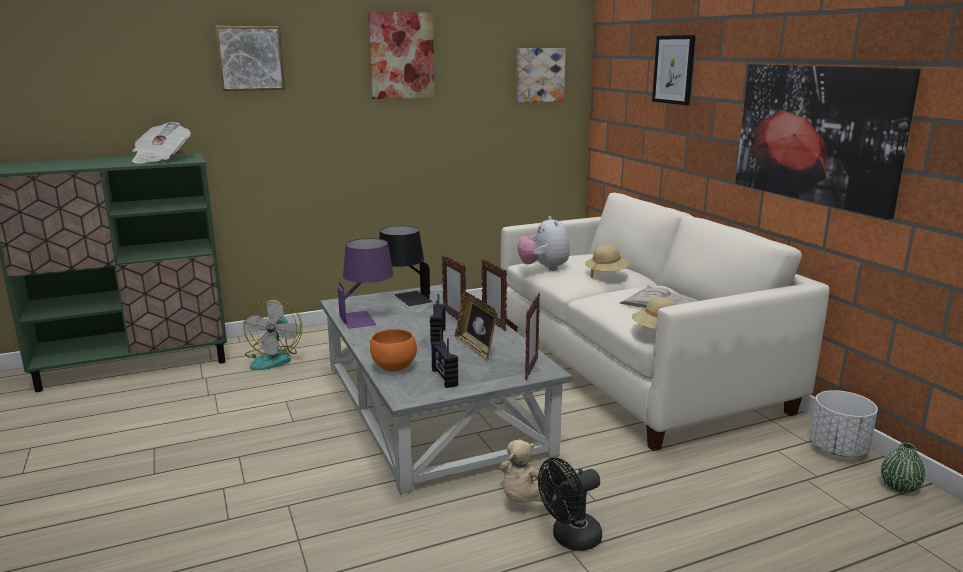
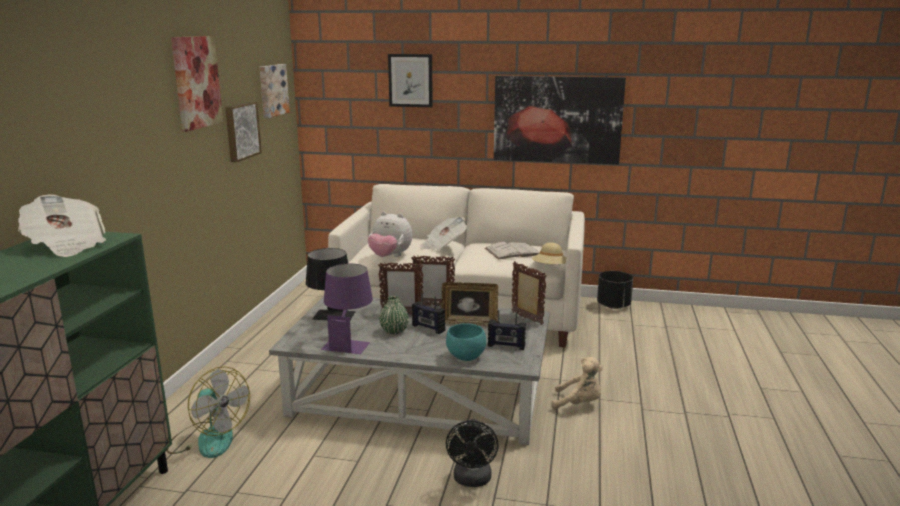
camera: 55 degrees left, 0 degrees up
picture [215,26,285,91] -> picture moved to [225,101,262,163]
orange bowl [370,329,417,372] -> turquoise bowl [446,323,486,361]
beige plush toy [500,439,554,502] -> beige plush toy turned 45 degrees counterclockwise [551,357,603,410]
black fan [538,458,602,551] -> black fan moved to [446,419,499,487]
beige hat [585,244,630,279] -> newspaper [420,217,467,250]
white planter [810,390,878,457] -> black planter [597,271,633,309]
green vase [881,442,925,493] -> green vase moved to [380,296,409,334]

